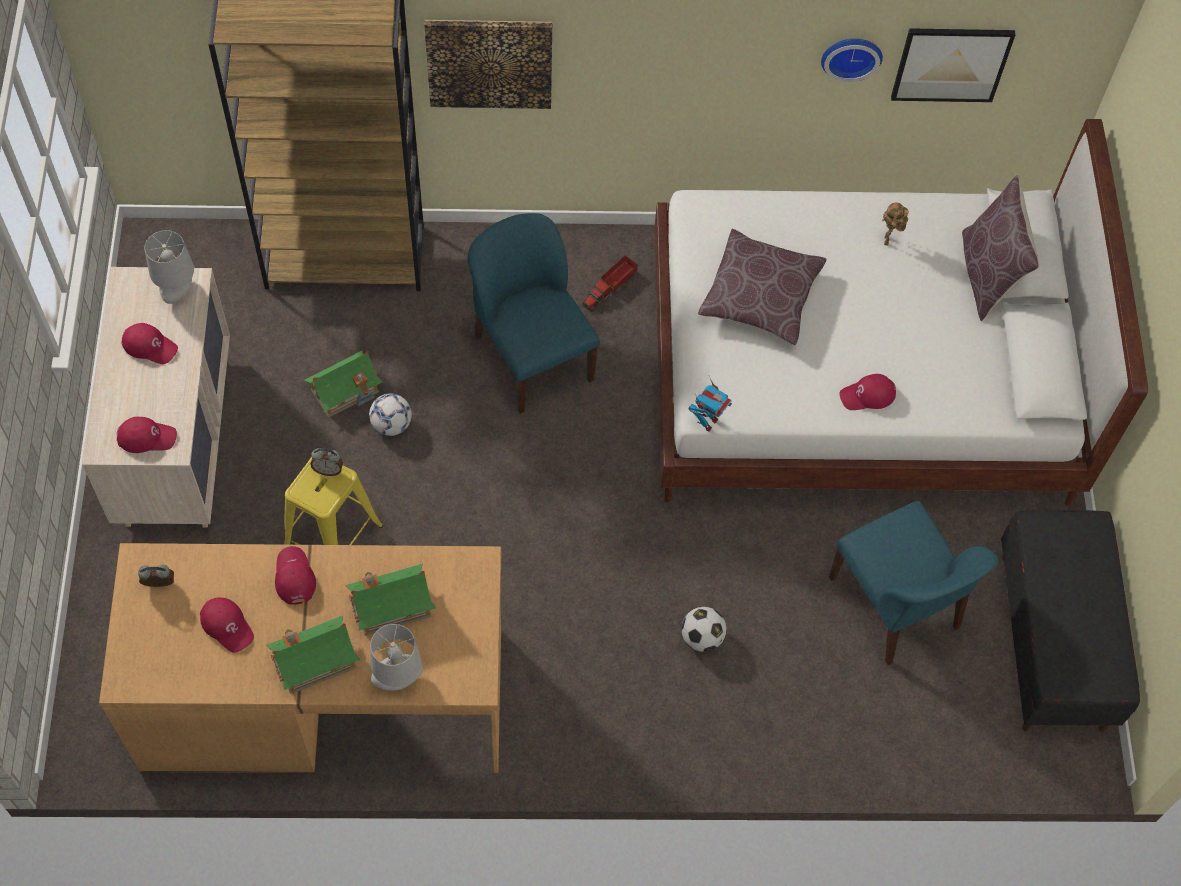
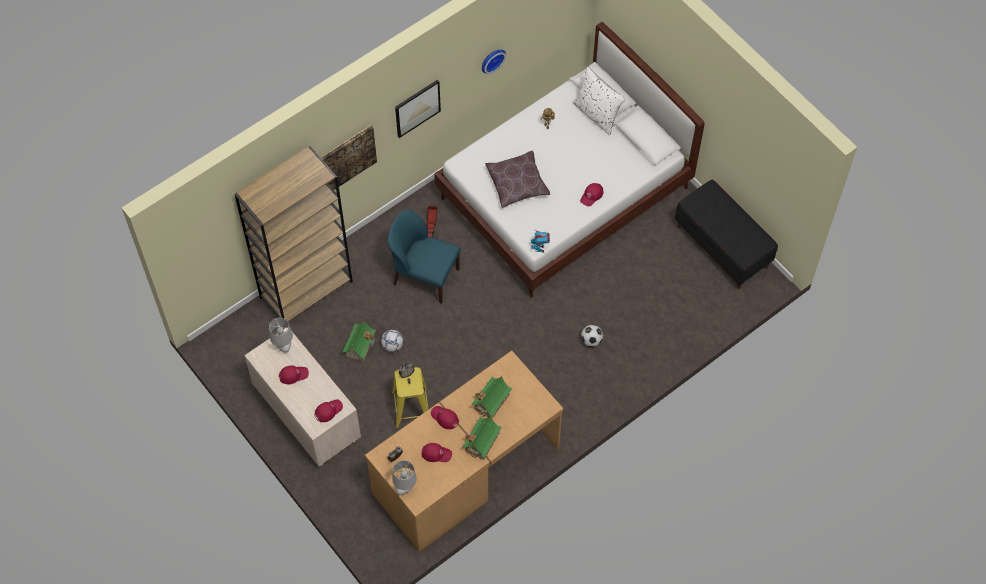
camera: 35 degrees left, 0 degrees up
grey table lamp [370,624,423,691] -> grey table lamp moved to [392,460,417,495]
blue chair [829,501,999,665] -> none
picture [891,28,1016,102] -> picture moved to [395,80,441,138]
brown pillow [962,175,1039,321] -> white pillow [573,66,626,135]

